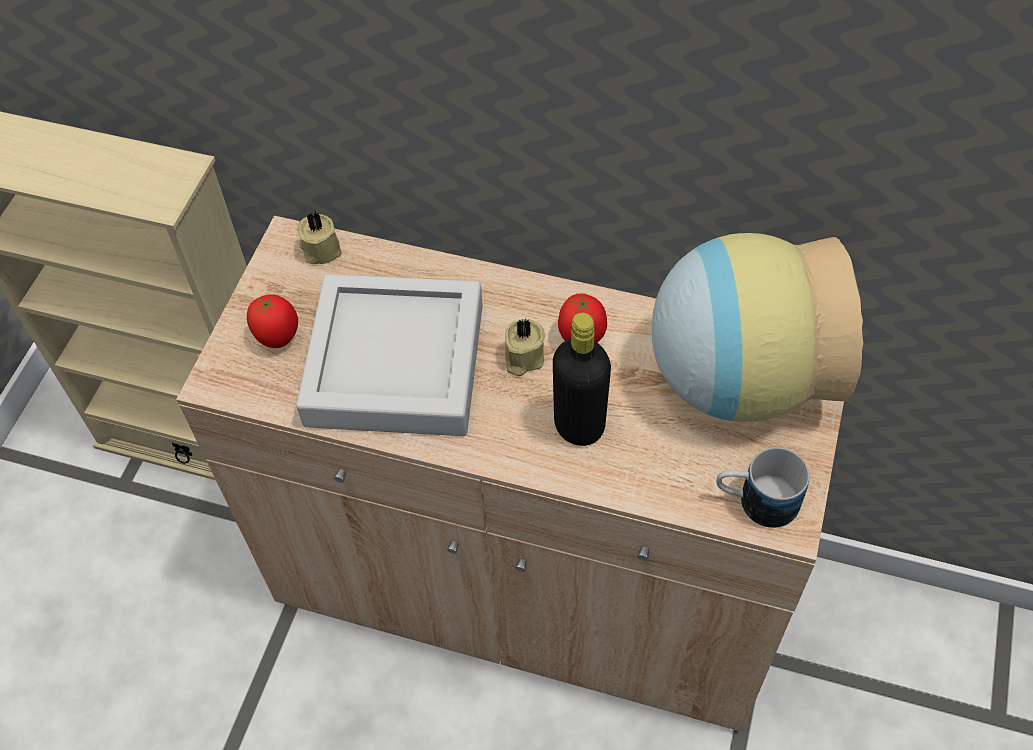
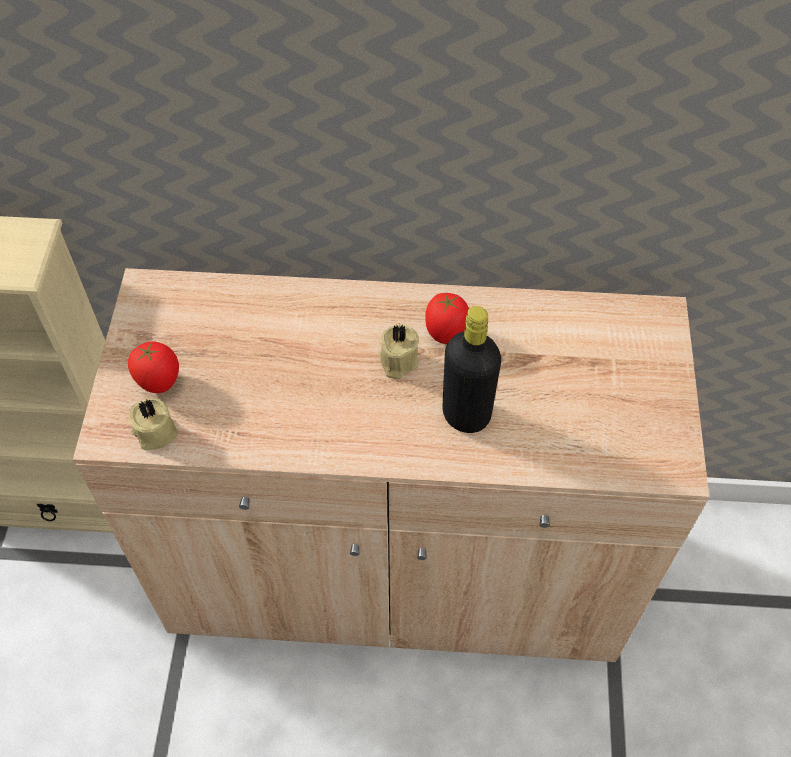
camera: 15 degrees left, 0 degrees up
grey tray [296,274,483,436] -> none
beige candle [297,212,342,264] -> beige candle moved to [128,398,178,450]
vase [652,233,863,422] -> none
mug [716,447,810,528] -> none

